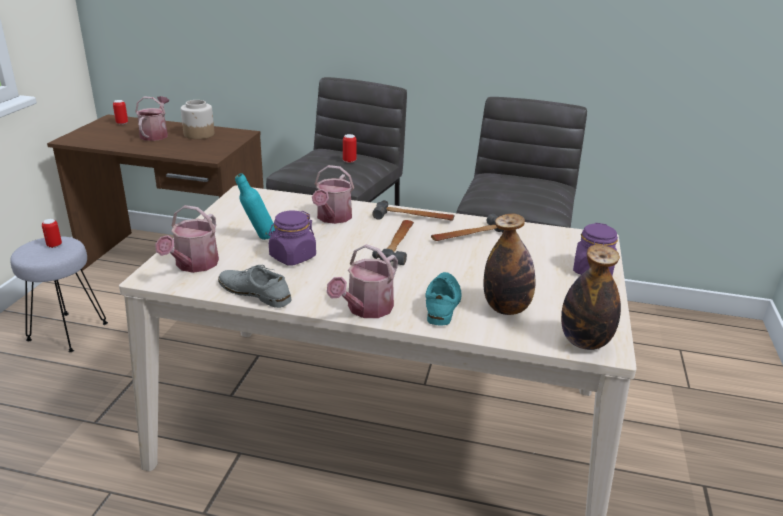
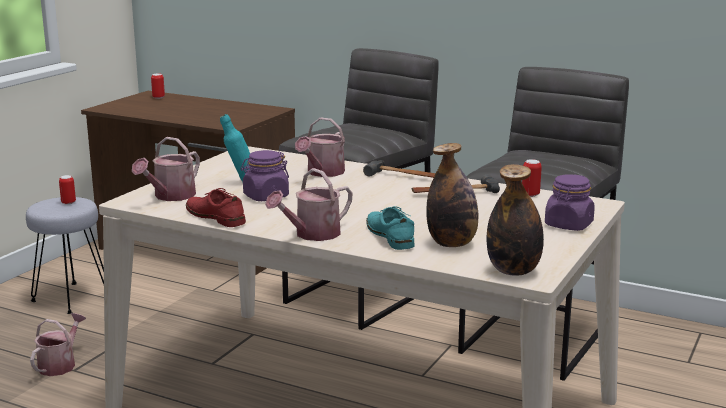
camera: 15 degrees right, 10 degrees down
watering can [135,96,169,141] -> watering can moved to [30,313,86,376]
jar [181,100,215,139] -> none
grey shoe [218,265,291,308] -> red shoe [186,188,246,227]
can [343,134,357,163] -> can moved to [522,159,542,197]
hammer [372,220,414,265] -> none
turquoise shoe [425,272,461,326] -> turquoise shoe turned 45 degrees counterclockwise [366,206,415,250]

